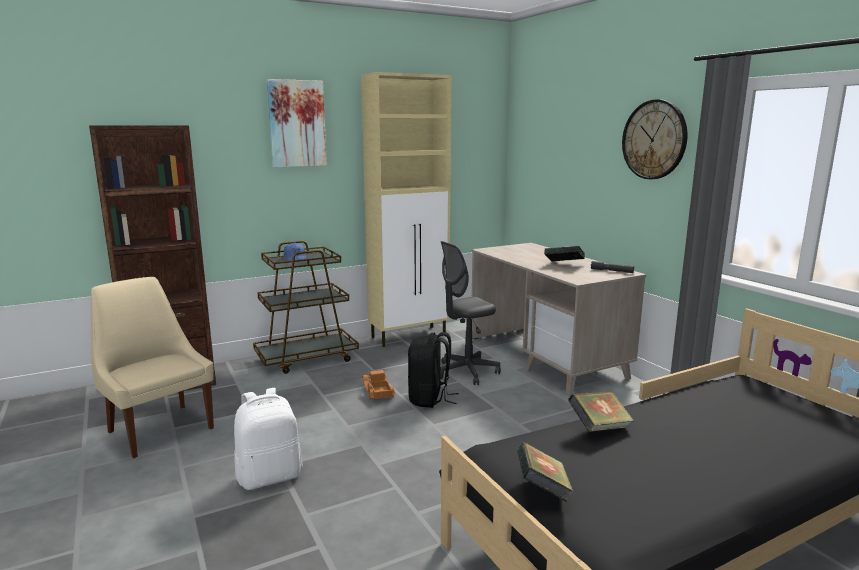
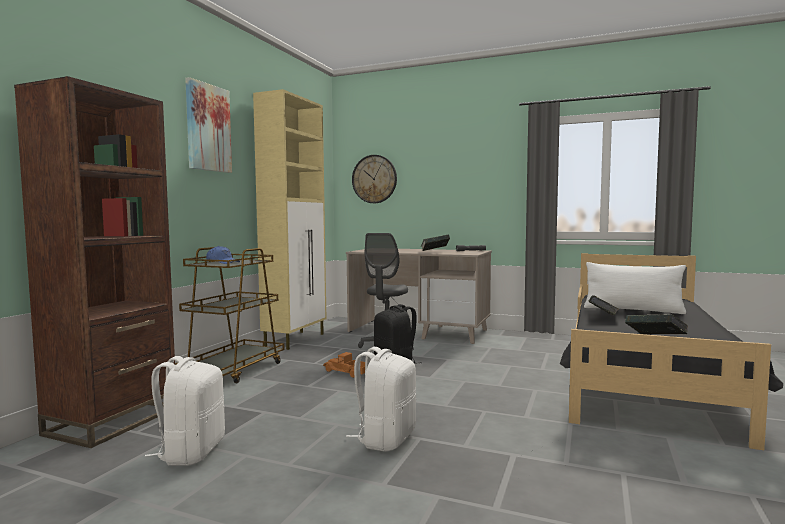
camera: 40 degrees left, 10 degrees down
beige chair [90,277,214,458] -> white backpack [145,356,225,466]
wall clock [622,99,687,179] -> wall clock moved to [352,155,397,203]
none -> white pillow [584,262,686,314]

